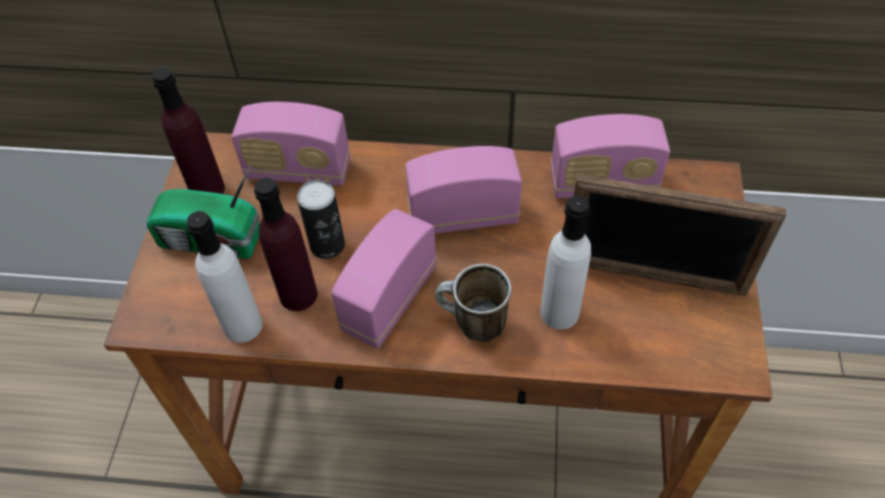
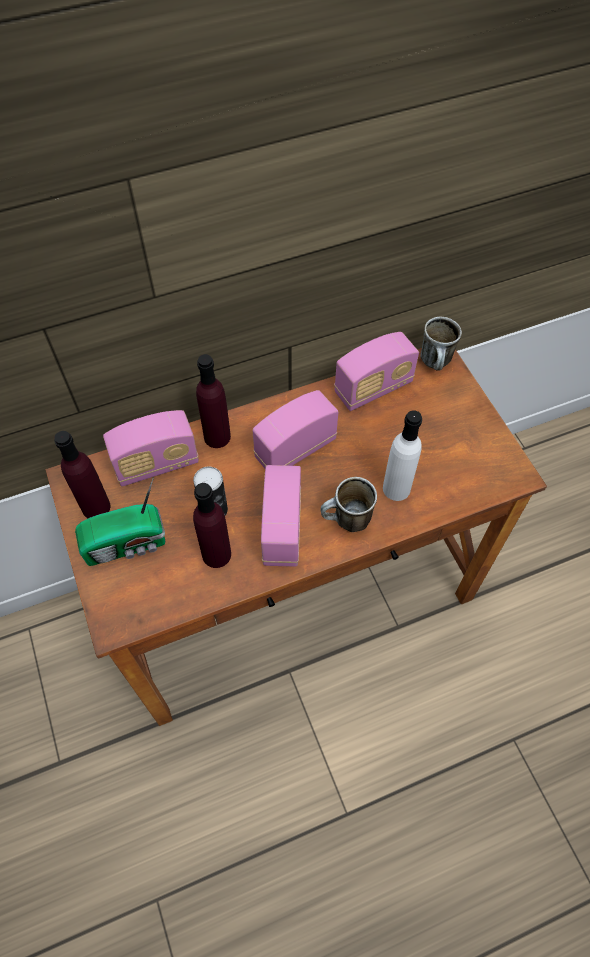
camera: 30 degrees left, 5 degrees up
white bottle [187,211,263,343] -> none
picture frame [574,174,787,296] -> none
none -> purple bottle [196,354,231,448]
none -> mug [420,317,462,371]

